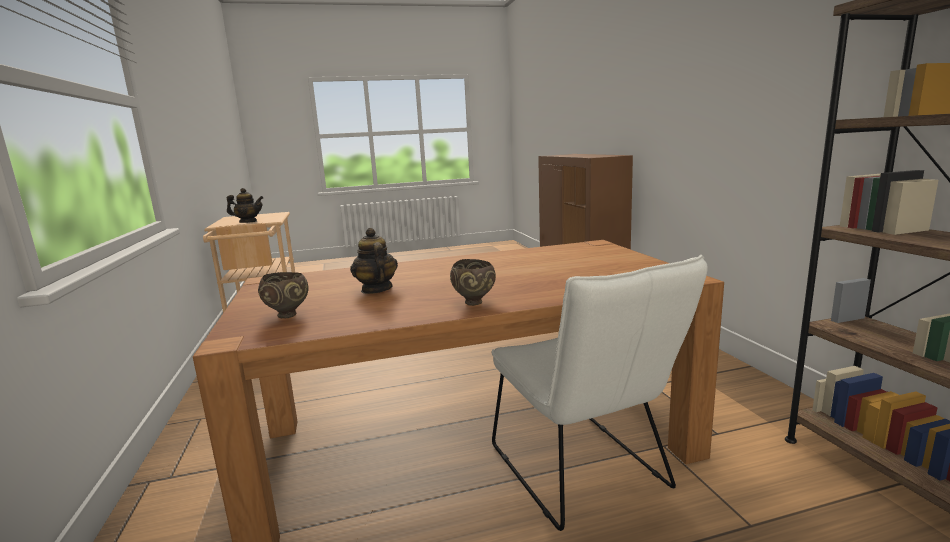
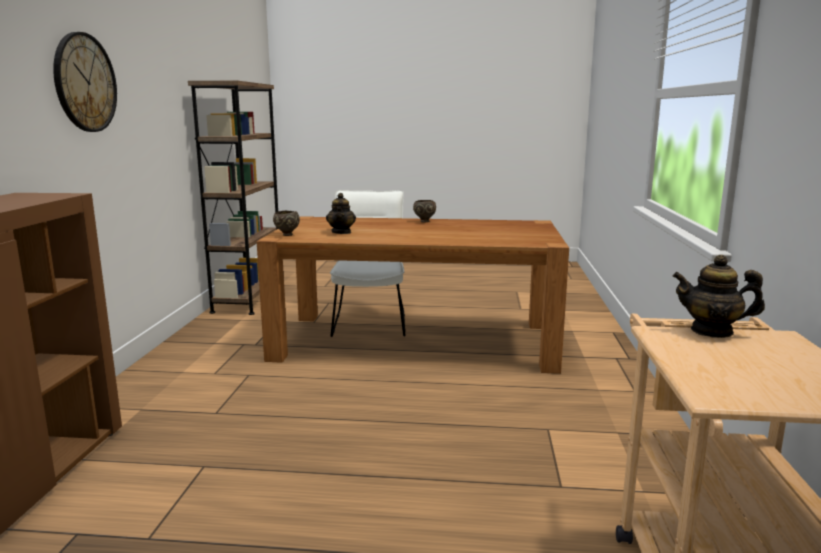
camera: 160 degrees left, 0 degrees up
brown bowl [258,272,309,318] -> brown bowl moved to [273,211,300,236]
teapot [350,228,398,294] -> teapot moved to [326,193,356,234]
none -> wall clock [53,32,117,132]

